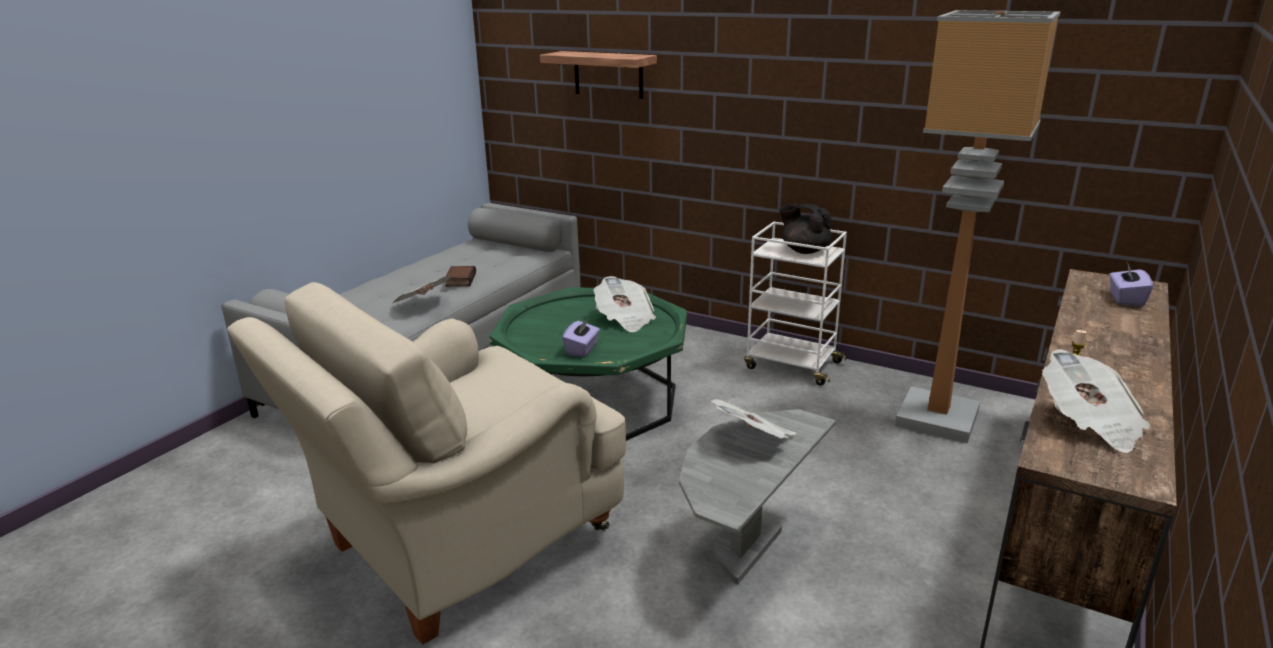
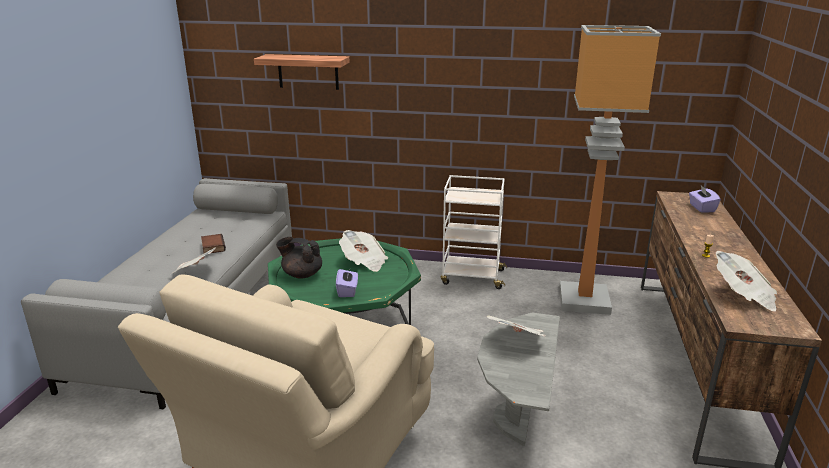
camera: 20 degrees left, 0 degrees up
black teapot [779,203,832,254] -> black teapot moved to [276,237,322,279]

